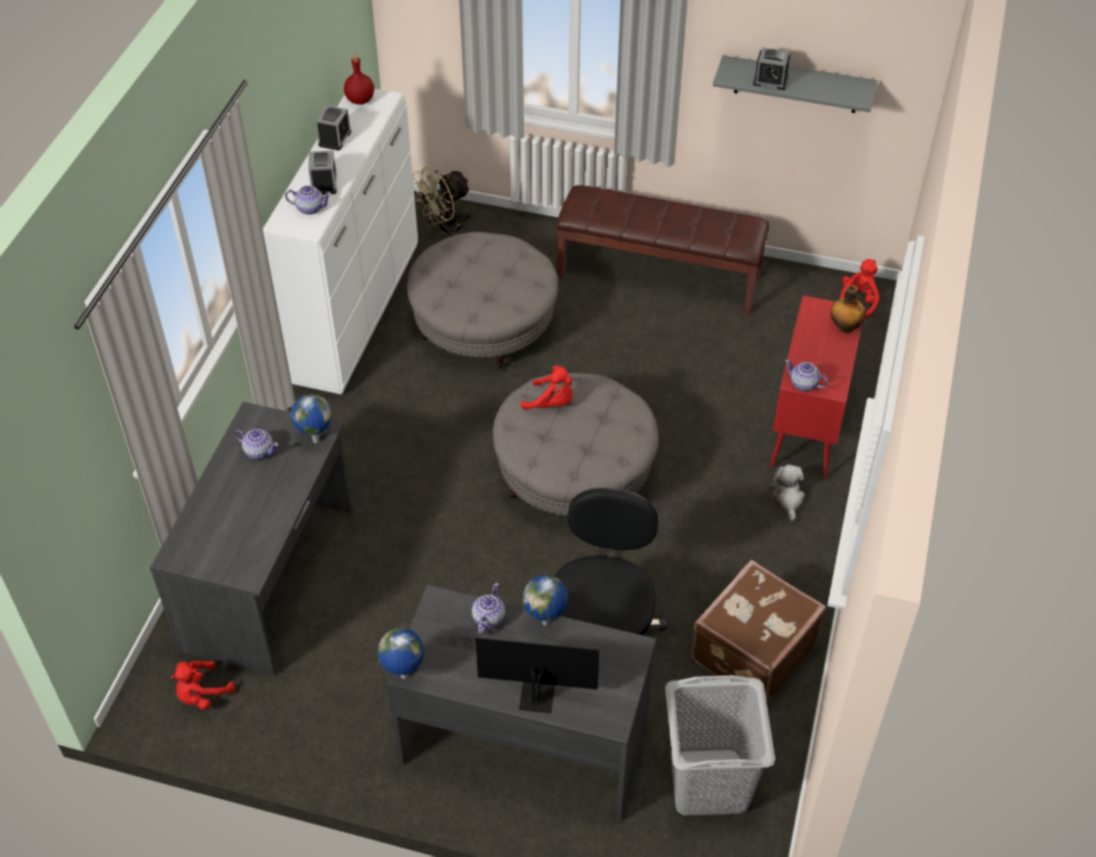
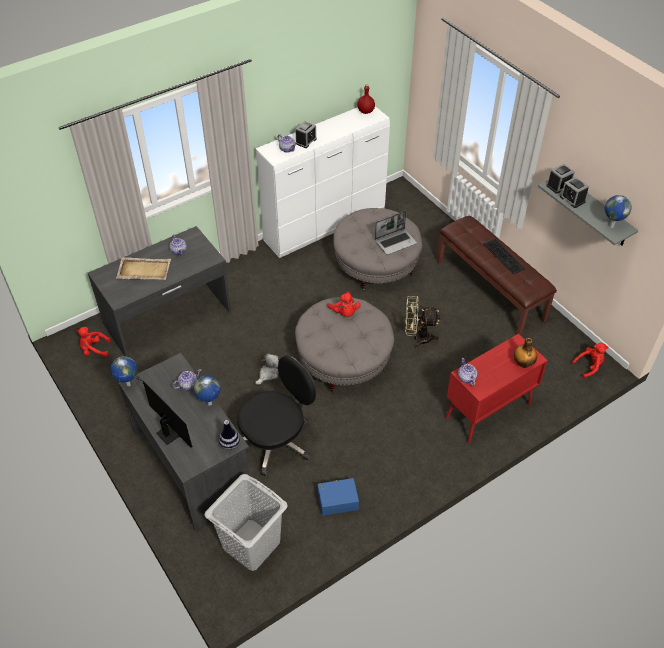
camera: 40 degrees right, 0 degrees up
globe [291,394,332,443] -> globe moved to [605,195,632,228]
alarm clock [316,105,351,150] -> alarm clock moved to [546,164,575,194]
beige fan [413,166,471,237] -> beige fan moved to [405,296,441,349]
brown suitcase [691,560,826,702] -> blue storage box [318,478,359,516]
plush toy [770,464,805,521] -> plush toy moved to [255,354,279,385]
none -> beige tray [116,257,171,280]
none -> vase [219,420,240,450]
none -> laptop [374,211,417,255]
none -> keyboard [483,239,525,274]

